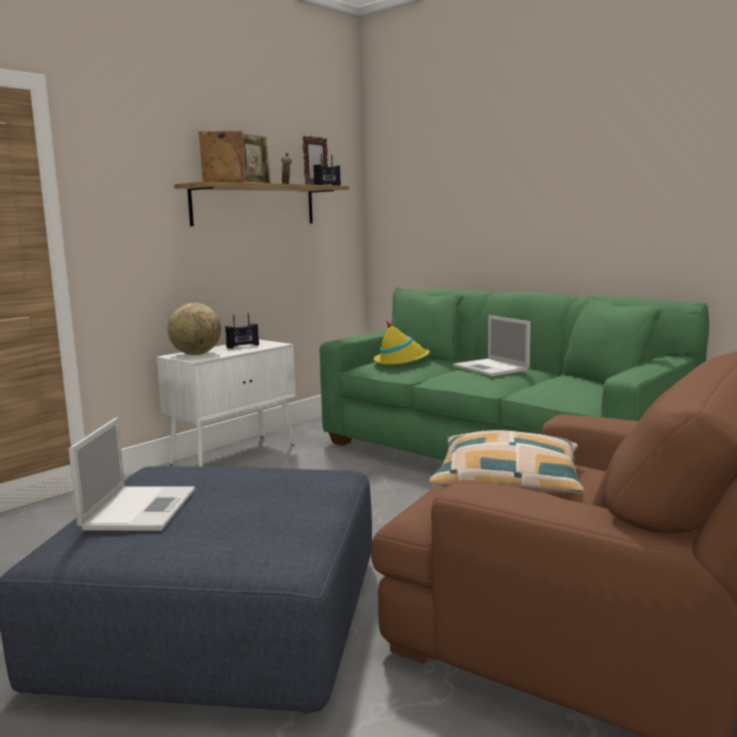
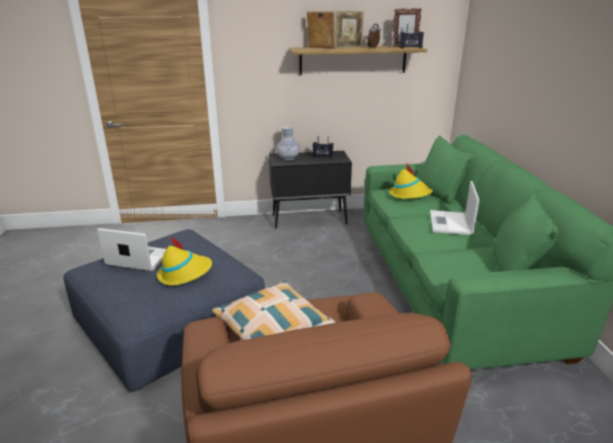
camera: 40 degrees right, 15 degrees up
laptop [69,417,195,531] -> laptop turned 120 degrees counterclockwise [97,228,166,271]
white cabinet [157,339,296,467] -> black cabinet [269,151,352,229]
globe [168,303,221,355] -> vase [276,125,300,160]
none -> yellow hat [157,235,212,285]

